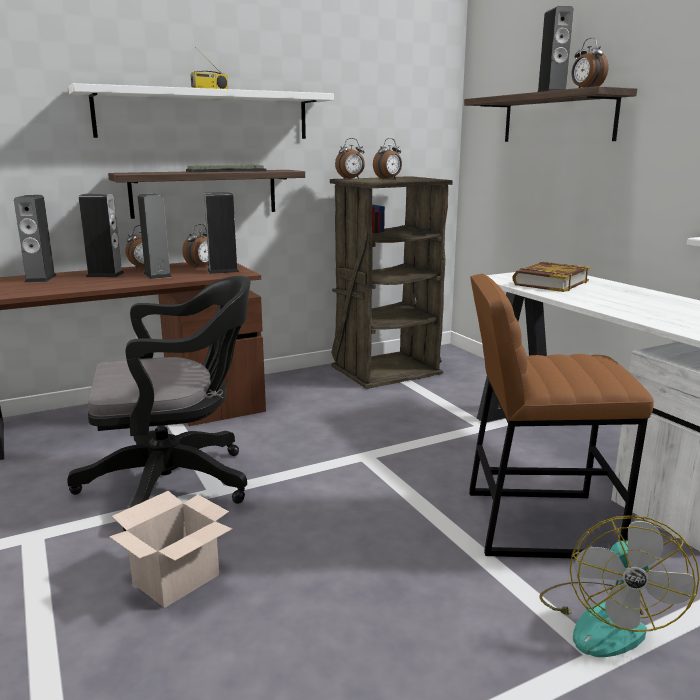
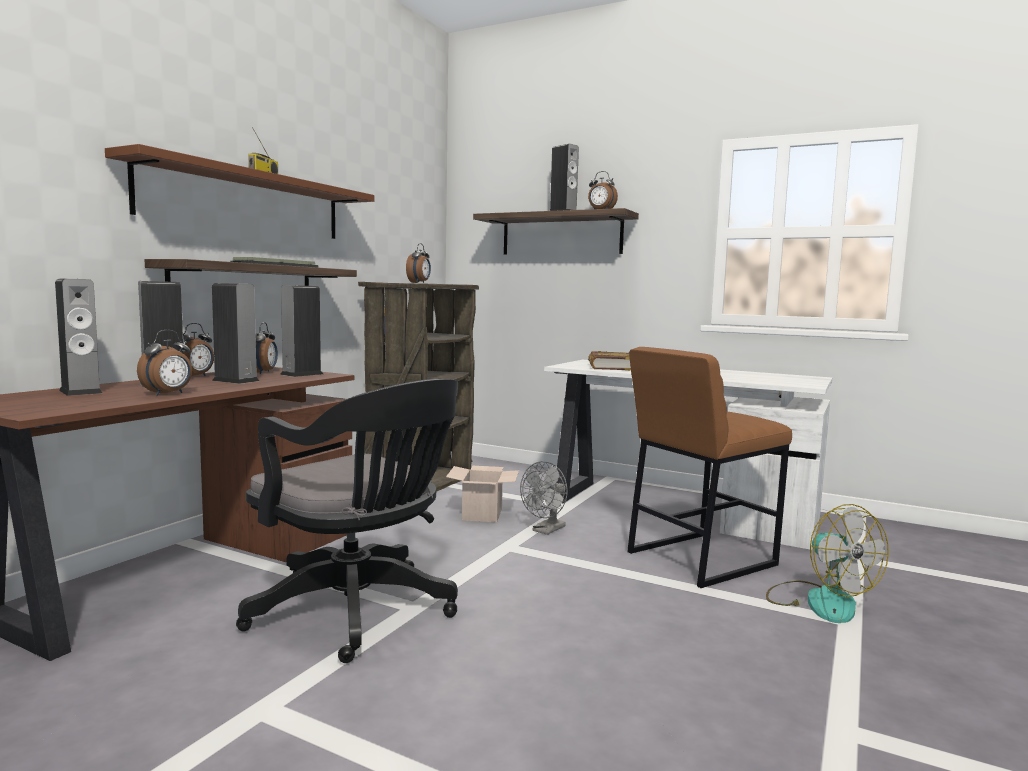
camera: 35 degrees left, 10 degrees down
black office chair [67,276,251,531] -> black office chair turned 90 degrees clockwise [236,379,458,663]
white shelf [68,83,334,139] -> brown shelf [105,144,374,239]
cardboard box [109,491,232,608] -> cardboard box moved to [446,466,519,522]
alarm clock [335,138,365,179] -> alarm clock moved to [137,330,192,396]
none -> grey fan [520,461,568,535]

